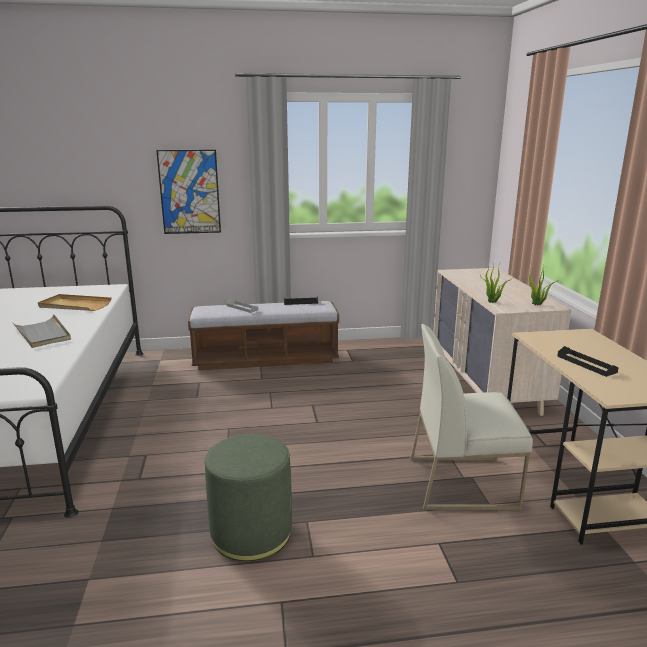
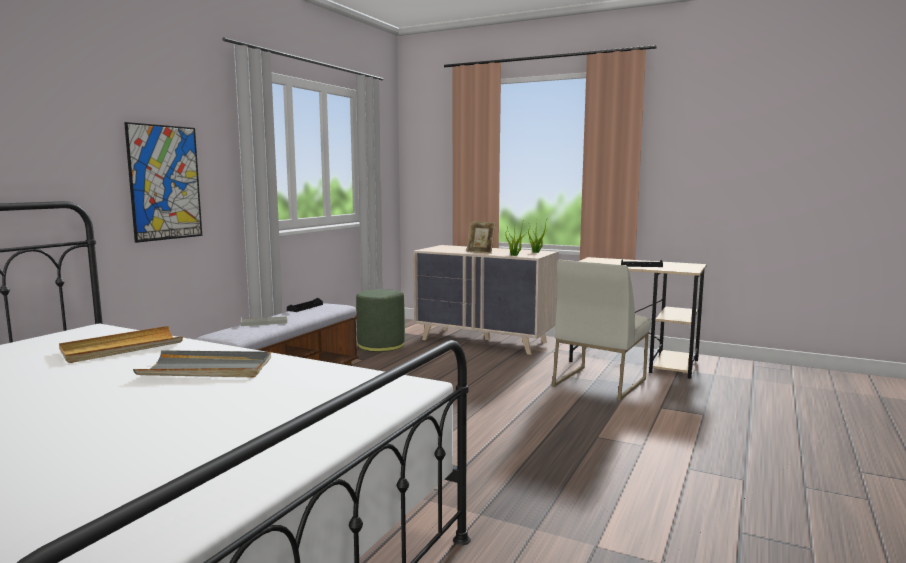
camera: 55 degrees left, 10 degrees down
green ottoman [205,434,292,561] -> green ottoman moved to [356,289,405,352]
none -> picture frame [466,221,496,254]

